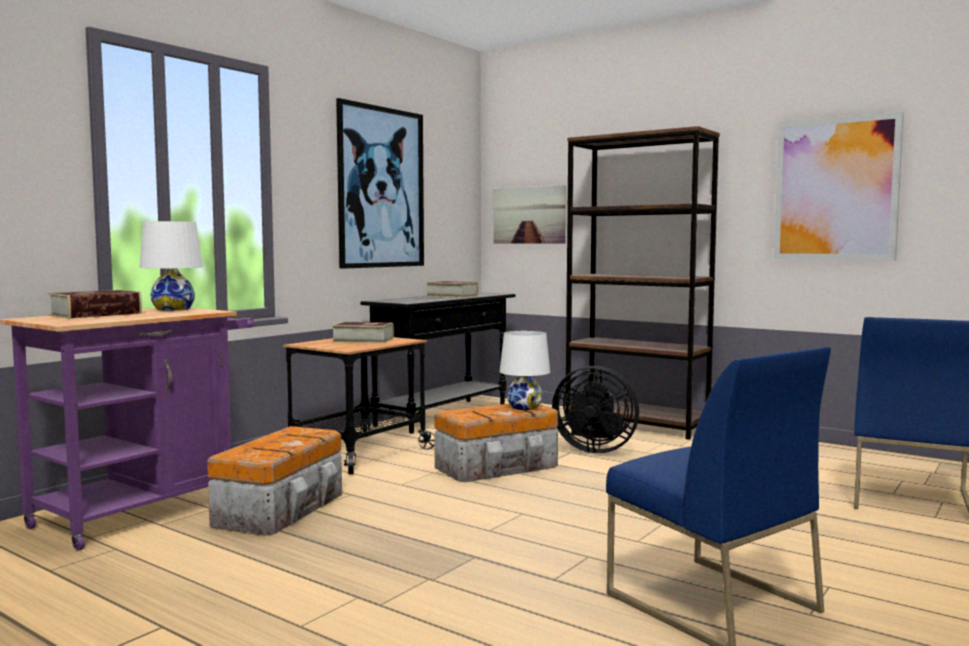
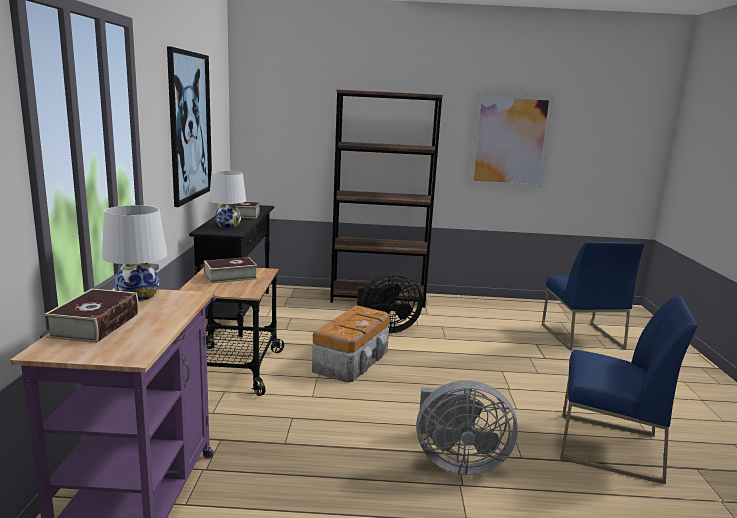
camera: 35 degrees left, 10 degrees up
storage box [207,426,342,536] -> none
picture [493,185,566,243] -> none
white table lamp [500,331,550,410] -> white table lamp moved to [209,171,246,228]
none -> grey fan [416,380,518,475]

